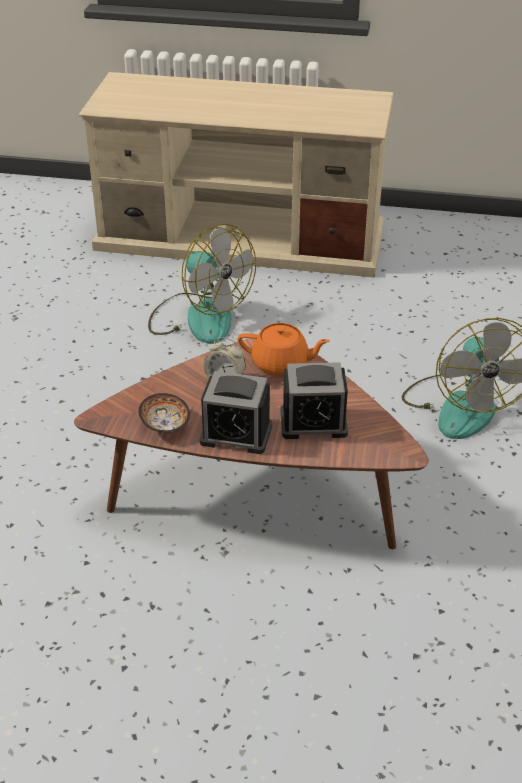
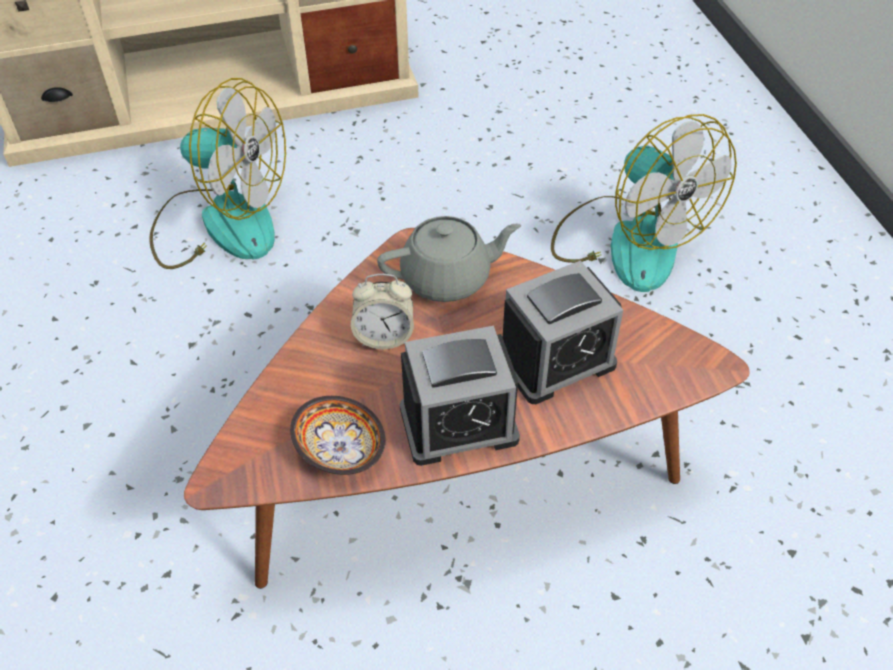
camera: 25 degrees left, 10 degrees up
orange teapot [238,323,330,376] -> grey teapot [377,216,521,302]

